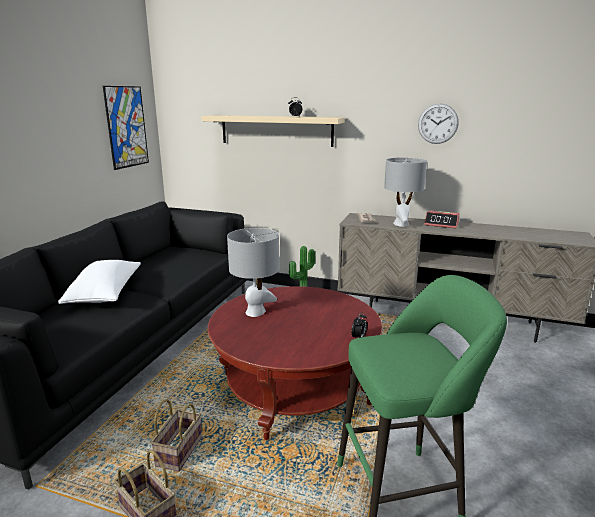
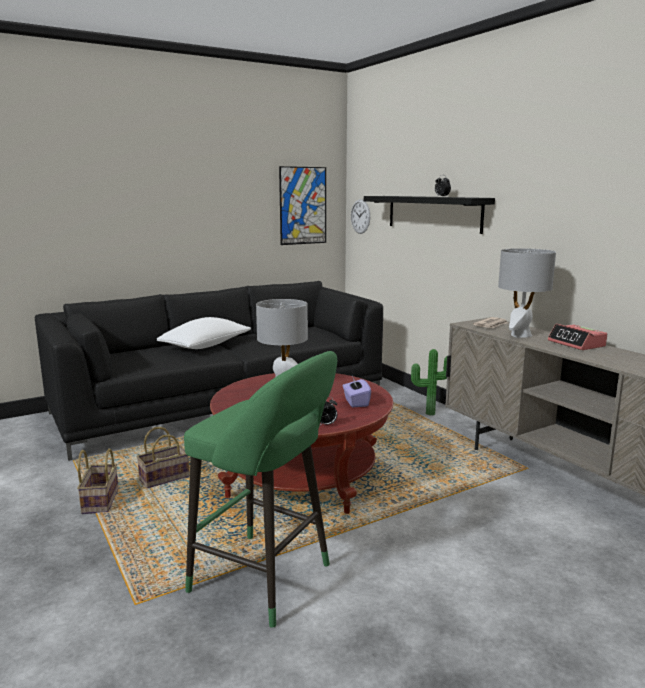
camera: 40 degrees right, 5 degrees down
beige shelf [201,115,345,147] -> black shelf [364,196,495,234]
wall clock [418,103,458,144] -> wall clock moved to [351,199,370,234]
none -> purple tissue box [343,376,371,407]

